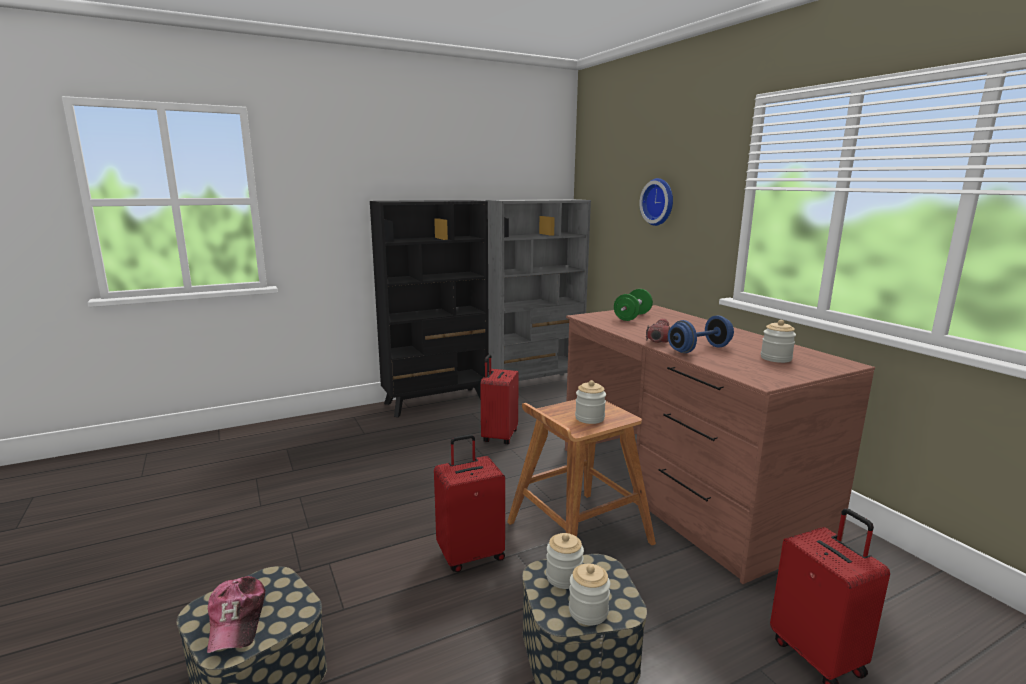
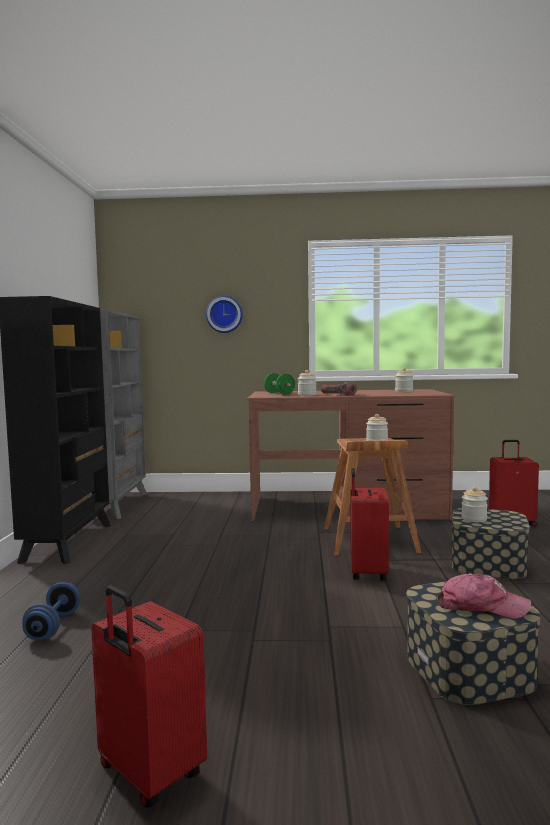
camera: 60 degrees left, 10 degrees down
red suitcase [480,354,519,444] -> red suitcase moved to [91,585,207,807]
jar [569,563,610,625] -> jar moved to [298,370,316,396]
blue dumbbell [668,315,734,353] -> blue dumbbell moved to [22,582,80,640]

